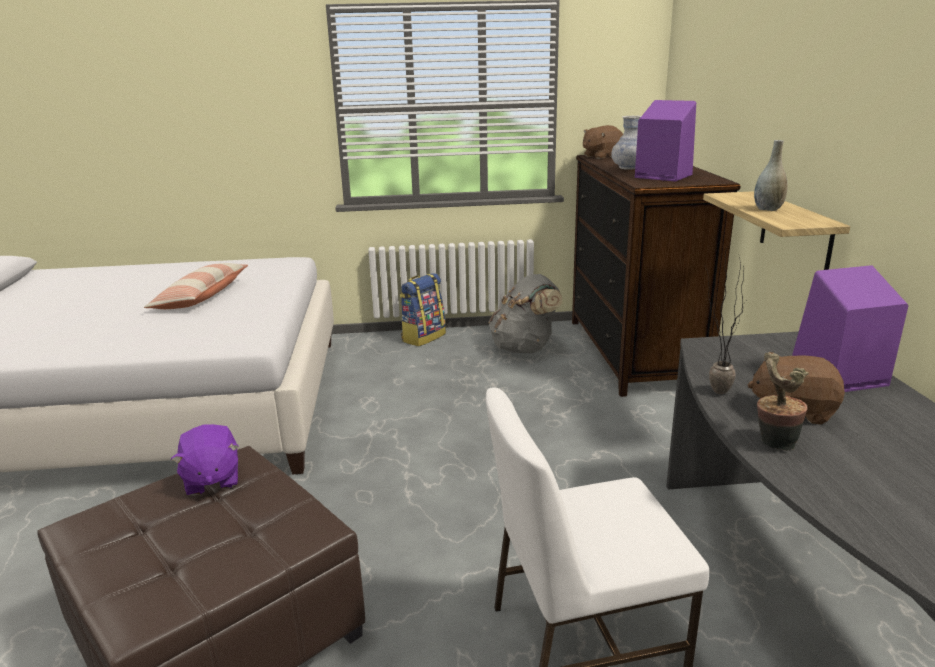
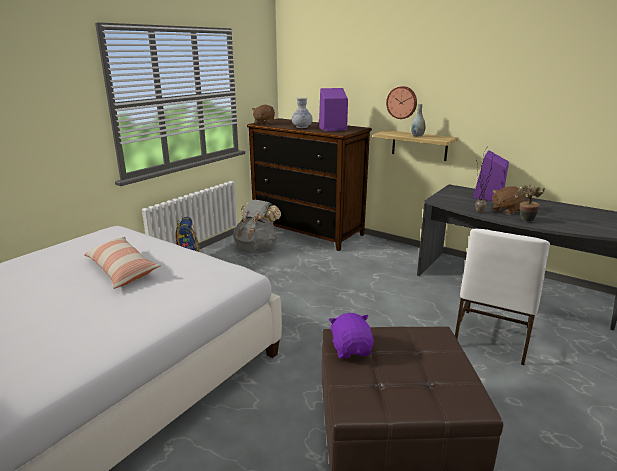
camera: 50 degrees left, 0 degrees up
purple plush toy [171,424,239,496] -> purple plush toy turned 120 degrees counterclockwise [329,313,374,359]
none -> wall clock [386,86,417,119]

